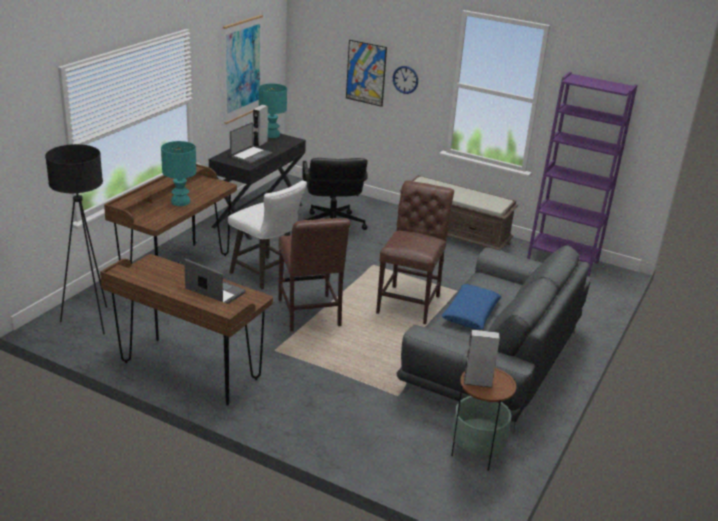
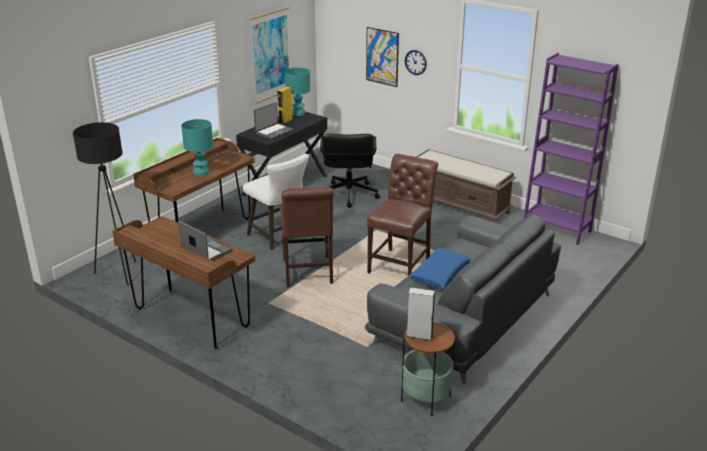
camera: 10 degrees right, 0 degrees up
grey speaker [253,105,268,147] -> yellow speaker [277,86,293,124]

